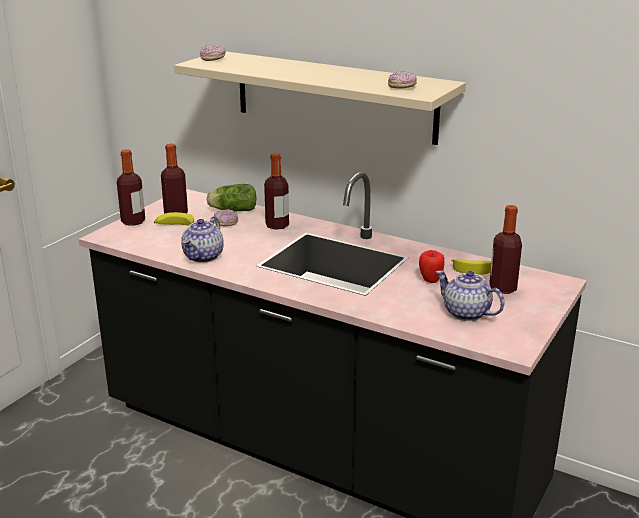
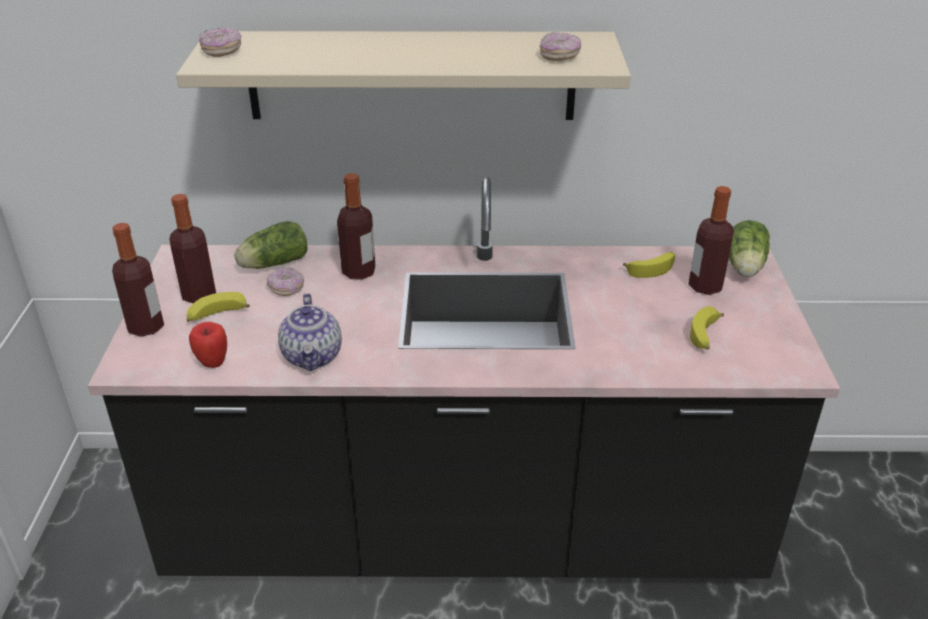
camera: 30 degrees left, 10 degrees up
apple [419,250,445,283] -> apple moved to [189,322,227,368]
teapot [436,270,505,321] -> banana [690,306,724,349]
none -> lettuce [729,220,770,277]

